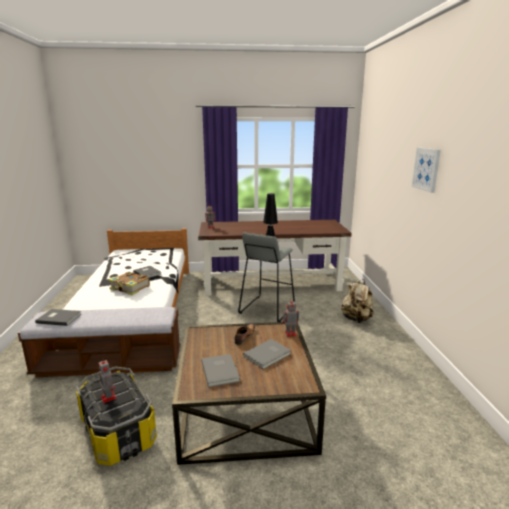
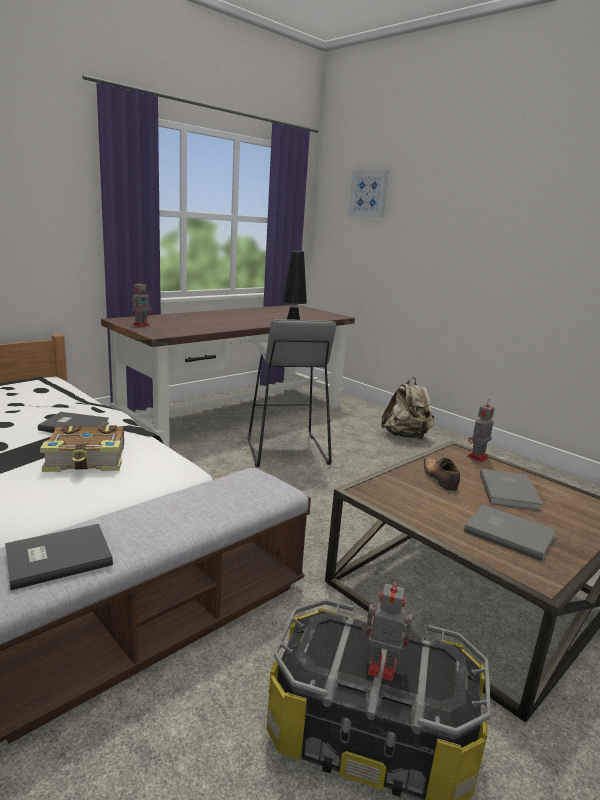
camera: 40 degrees left, 0 degrees up
picture [412,148,441,193] -> picture moved to [348,170,389,218]

